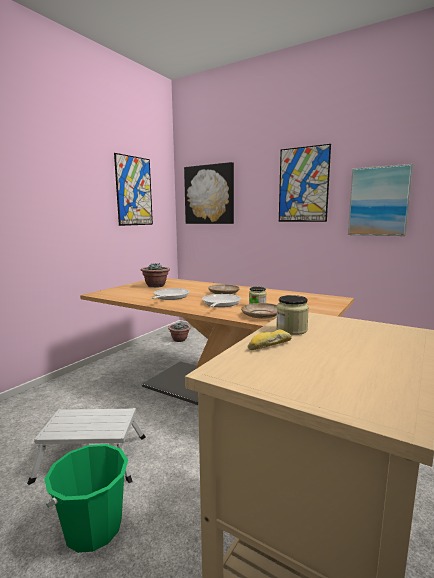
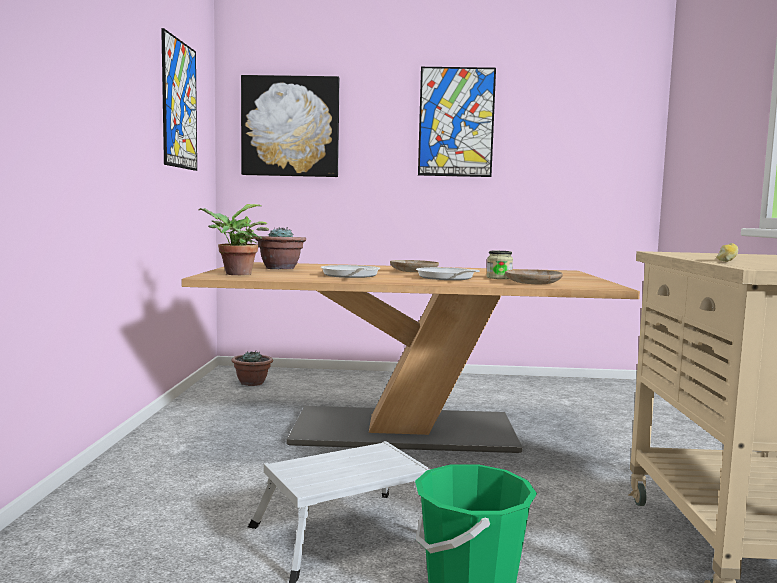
camera: 30 degrees left, 5 degrees down
jar [276,295,309,335] -> none
picture [348,164,413,236] -> none
none -> potted plant [198,204,269,275]

